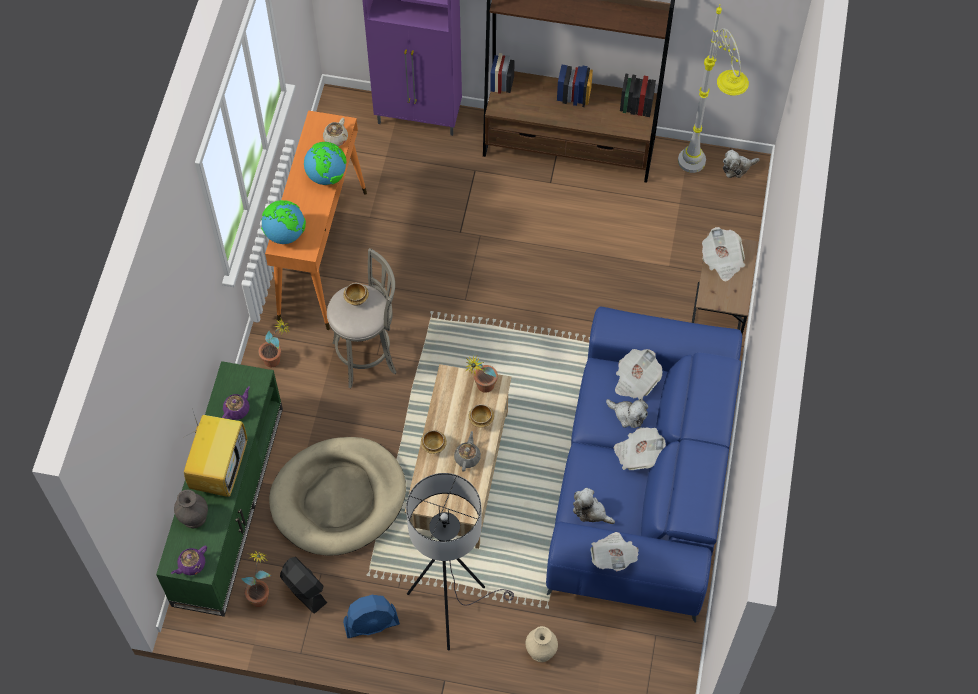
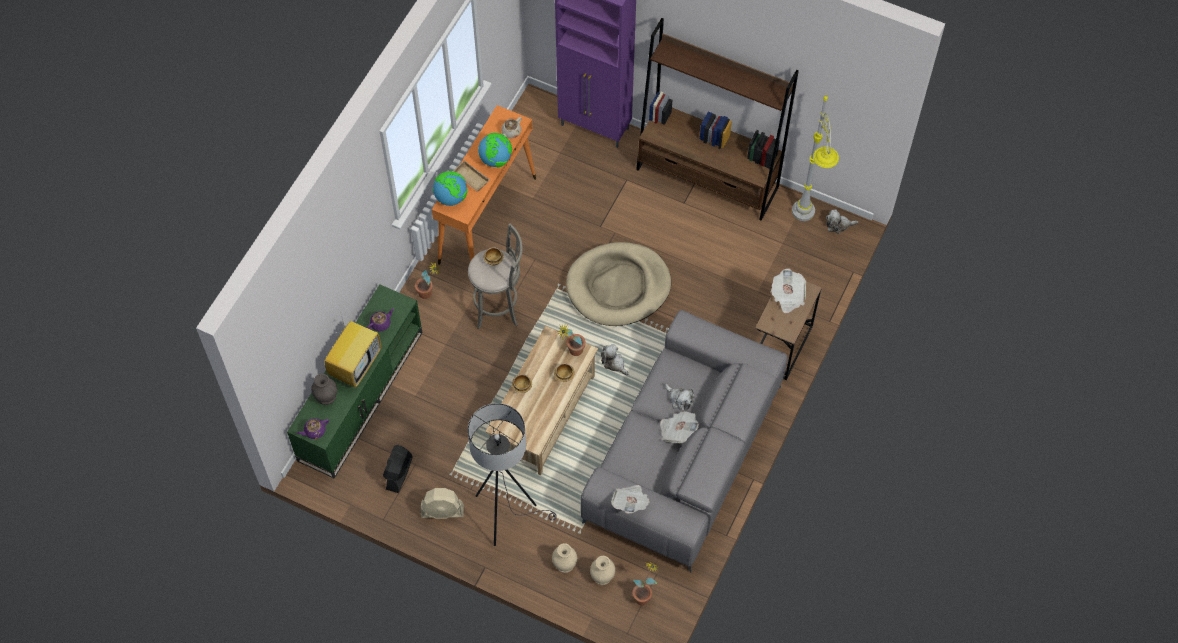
camera: 15 degrees right, 0 degrees up
potted plant [241,551,271,607] -> potted plant moved to [632,561,659,605]
beige dog bed [269,437,406,556] -> beige dog bed moved to [566,242,671,326]
black fan [280,557,328,614] -> black fan turned 135 degrees counterclockwise [383,445,413,493]
blue fan [343,595,400,638] -> beige fan [421,488,464,519]
grey teapot [454,431,481,472] -> none
blue sofa [546,307,742,623] -> grey sofa [580,310,787,573]
plush toy [573,488,615,524] -> plush toy moved to [601,344,628,376]
newspaper [615,349,662,399] -> none
none -> beige tray [453,160,490,192]
none -> beige vase [590,556,615,585]

